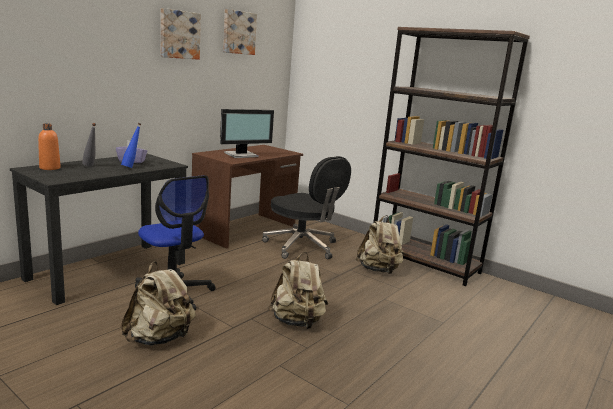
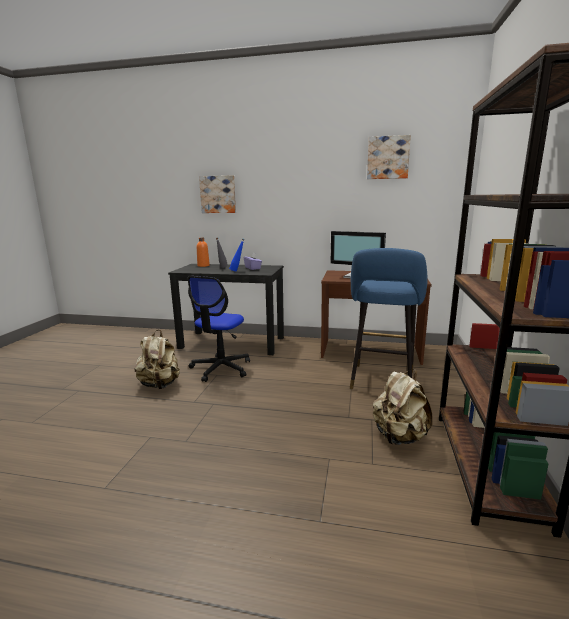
camera: 65 degrees right, 0 degrees up
picture [161,8,201,60] -> picture moved to [199,175,236,213]
black office chair [262,156,351,259] -> blue stool [350,248,428,389]
beige backpack [268,252,328,329] -> none

